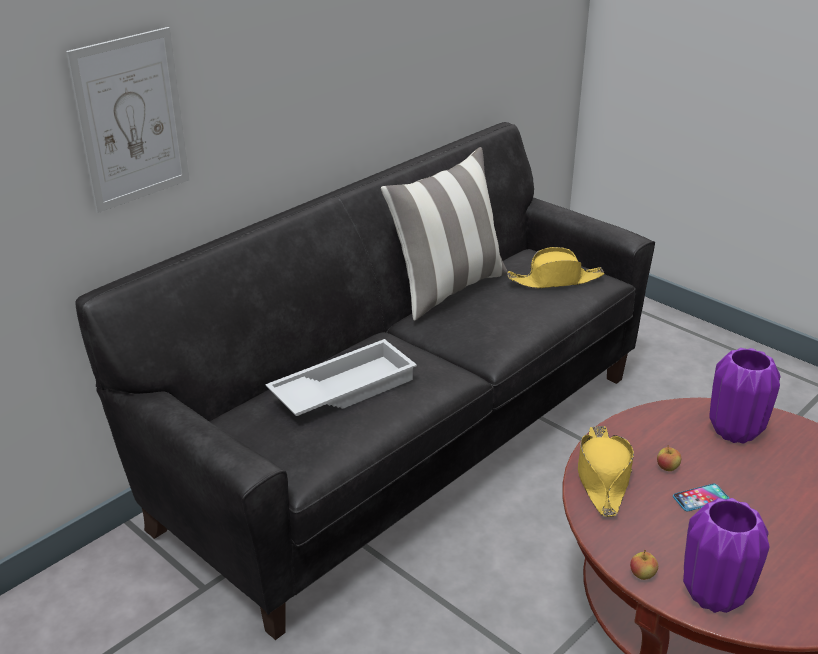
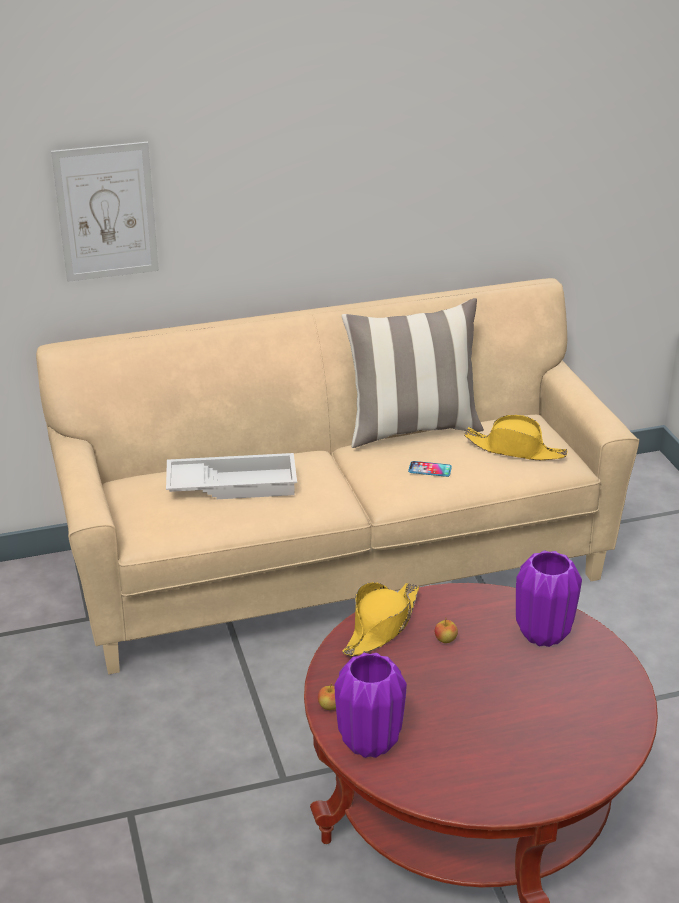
camera: 30 degrees right, 0 degrees up
black sofa [75,122,655,640] -> beige sofa [36,278,639,674]
phone [673,484,729,512] -> phone moved to [408,461,452,477]

